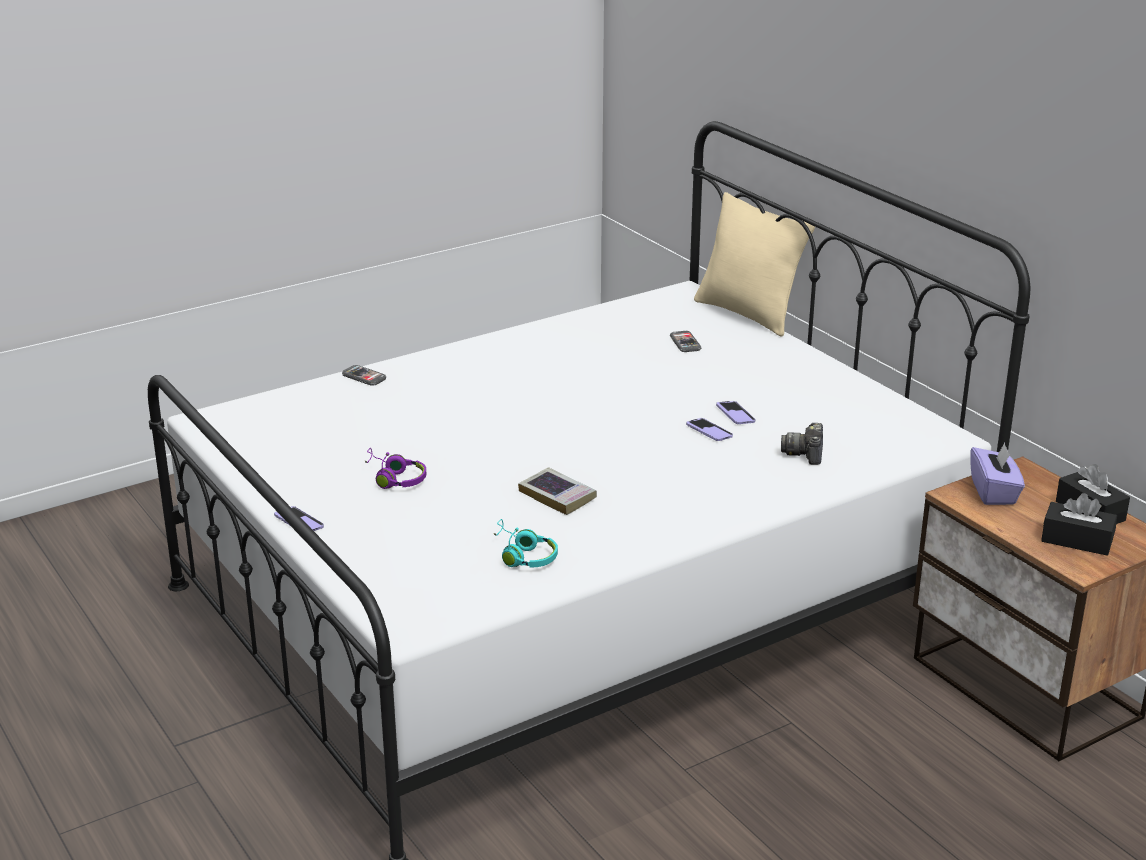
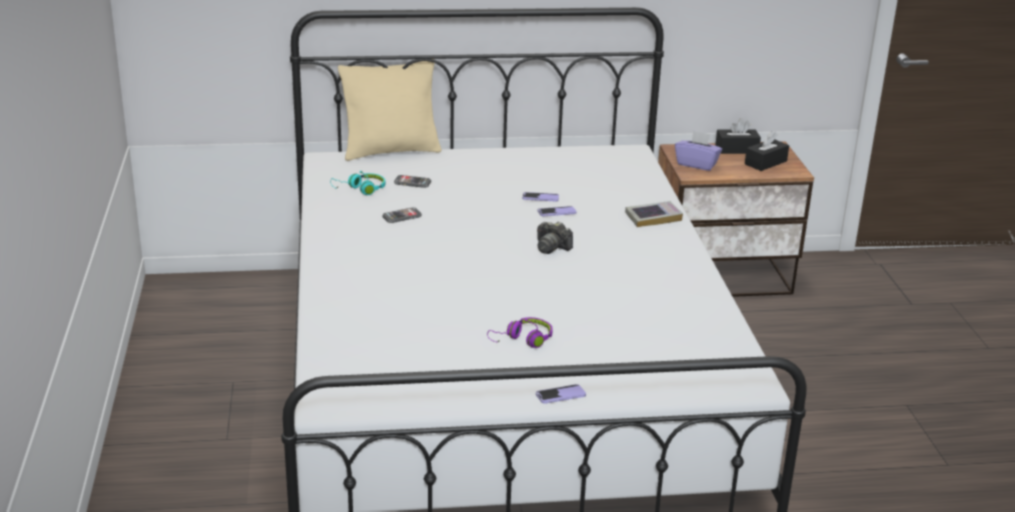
camera: 65 degrees left, 0 degrees up
phone [342,365,386,386] -> phone moved to [382,207,422,223]
turquoise headphones [493,519,558,568] -> turquoise headphones moved to [330,171,385,195]
book [518,467,597,515] -> book moved to [625,201,683,227]
camera [781,423,823,465] -> camera moved to [537,221,573,254]

